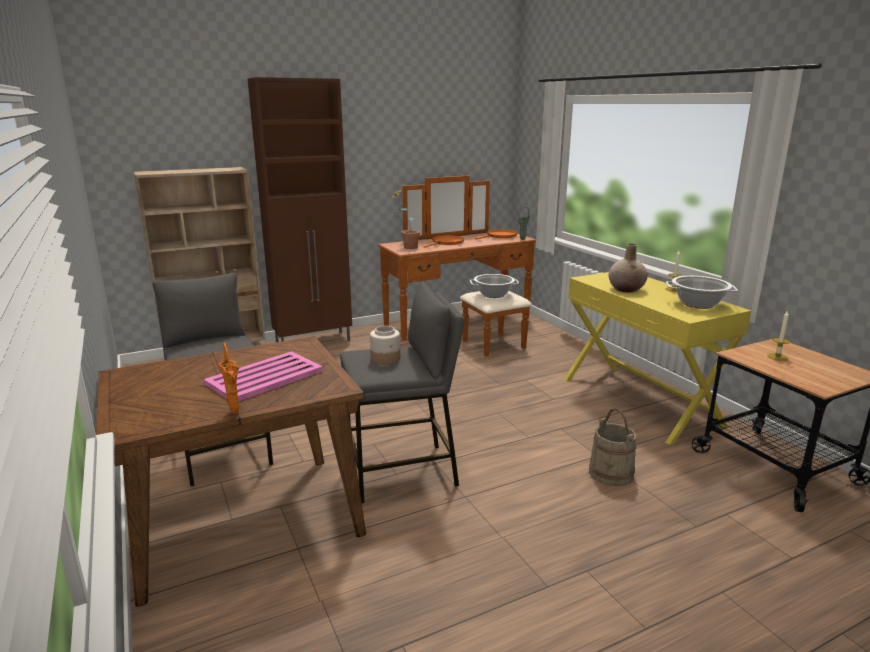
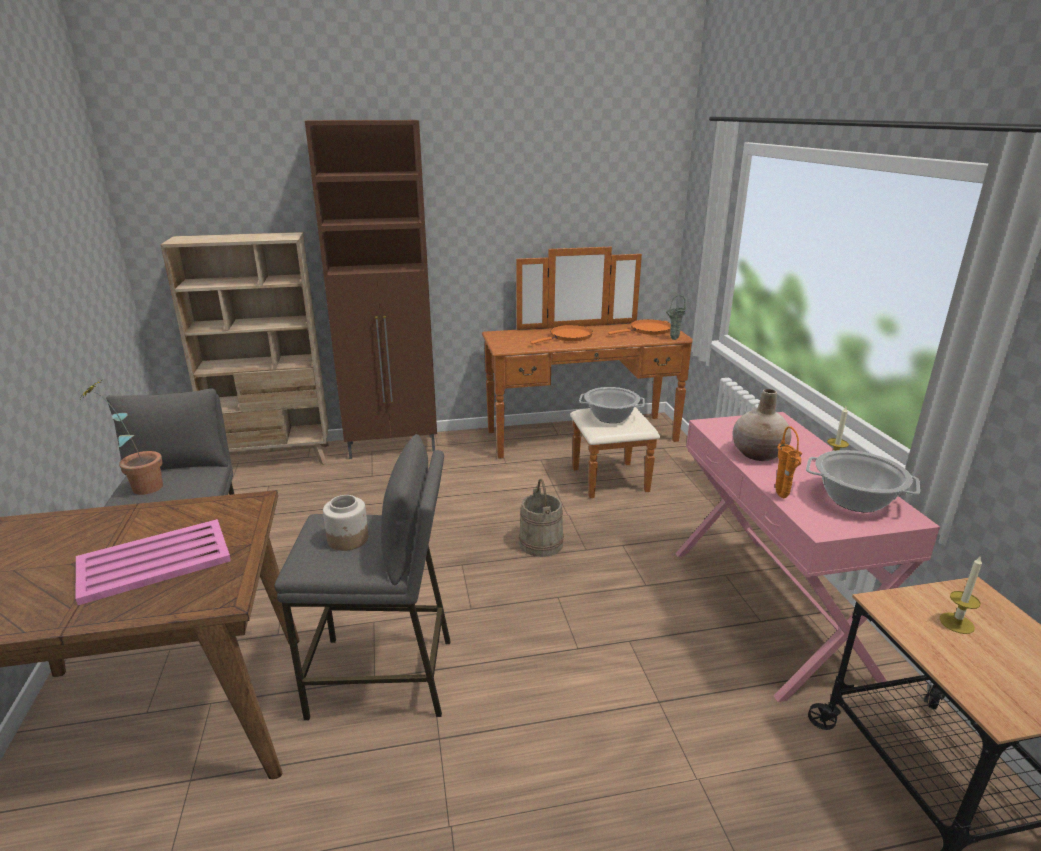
camera: 15 degrees right, 5 degrees up
orange vase [219,343,239,414] -> orange vase moved to [775,426,802,499]
potted plant [390,190,420,249] -> potted plant moved to [80,380,163,495]
yellow console table [563,272,751,445] -> pink console table [675,412,940,702]
beige bucket [589,408,636,486] -> beige bucket moved to [519,479,564,557]

